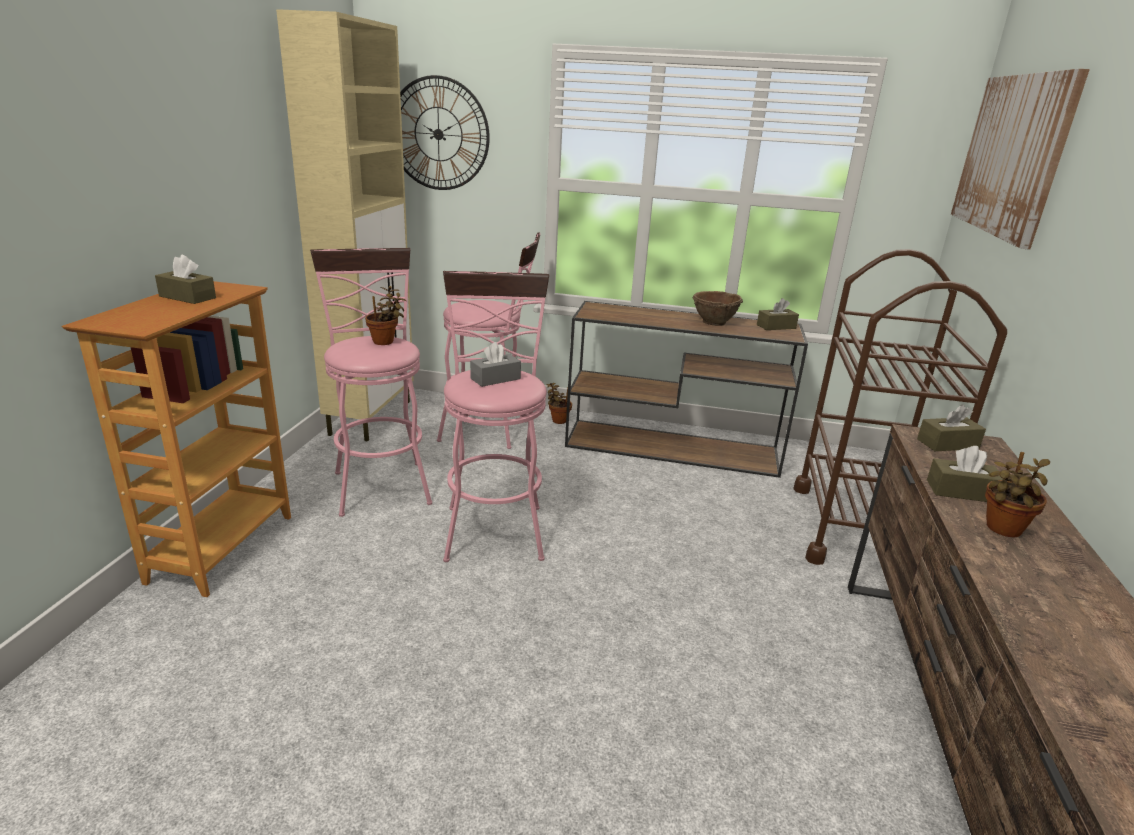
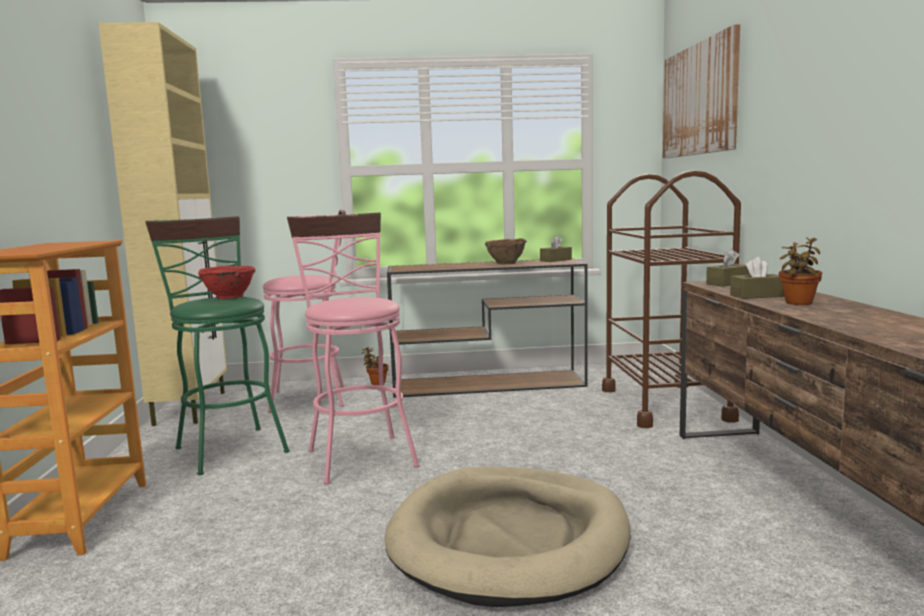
camera: 15 degrees left, 15 degrees down
brown tissue box [155,255,216,304] -> none
pink stool [310,248,432,517] -> green stool [145,216,289,475]
potted plant [365,286,406,345] -> red bowl [198,266,255,299]
wall clock [400,75,490,190] -> none
grey tissue box [470,342,521,387] -> none
none -> beige dog bed [385,466,630,607]

